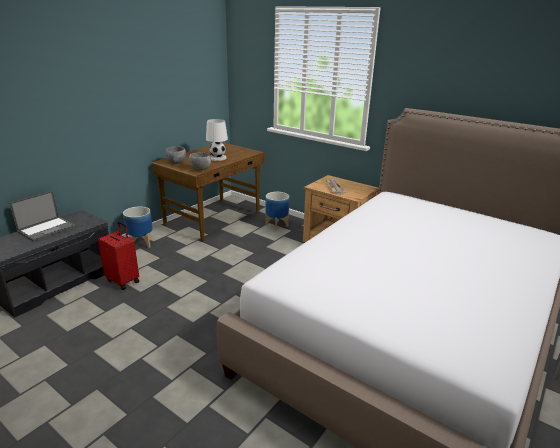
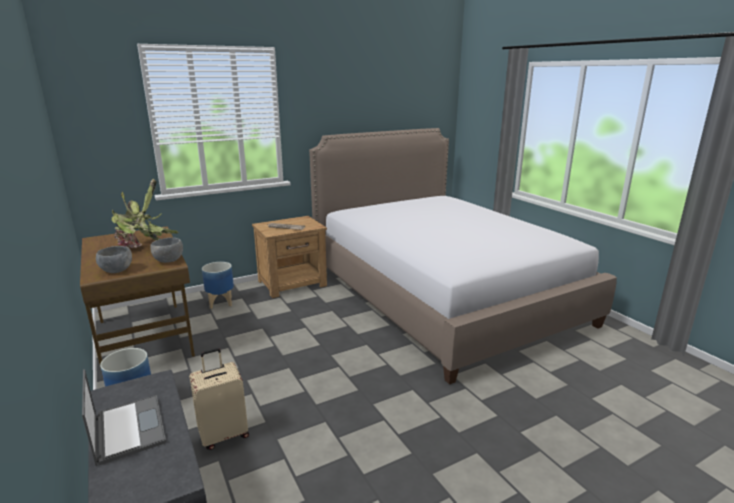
camera: 65 degrees left, 5 degrees down
red suitcase [98,221,139,290] -> beige suitcase [189,348,249,450]
white table lamp [206,119,228,161] -> potted plant [112,179,179,248]

